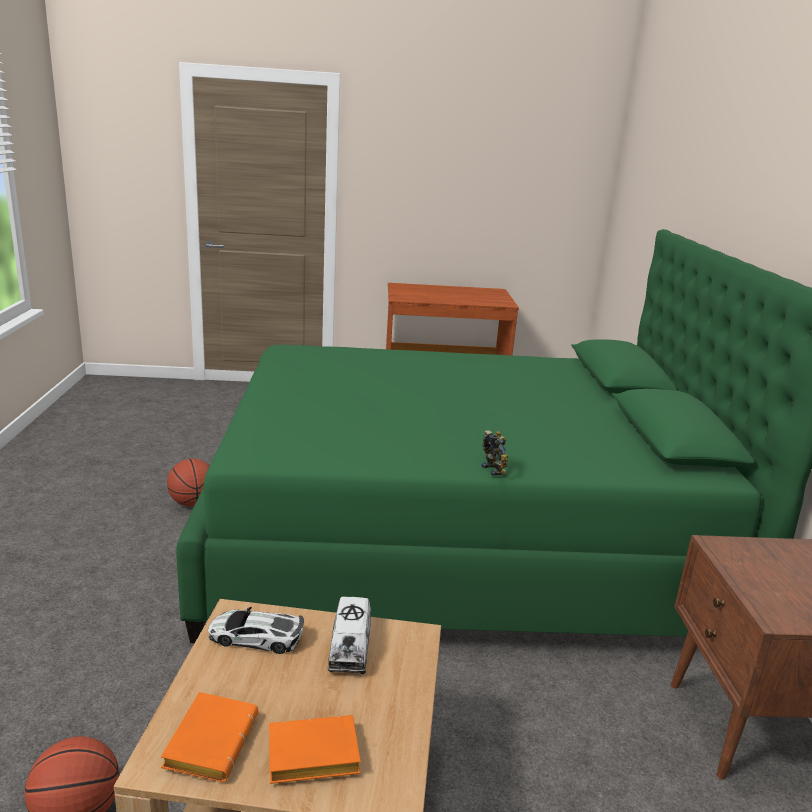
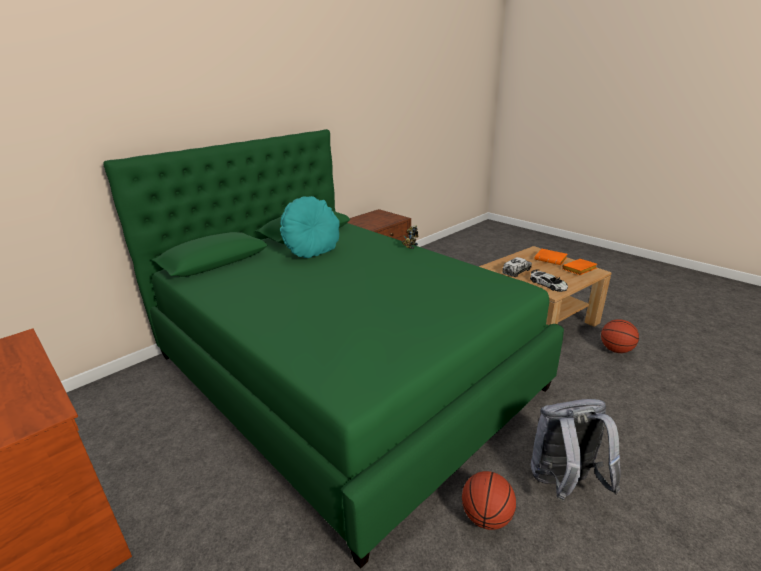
camera: 130 degrees left, 5 degrees up
none -> turquoise pillow [280,196,340,258]
none -> grey backpack [531,399,621,501]

